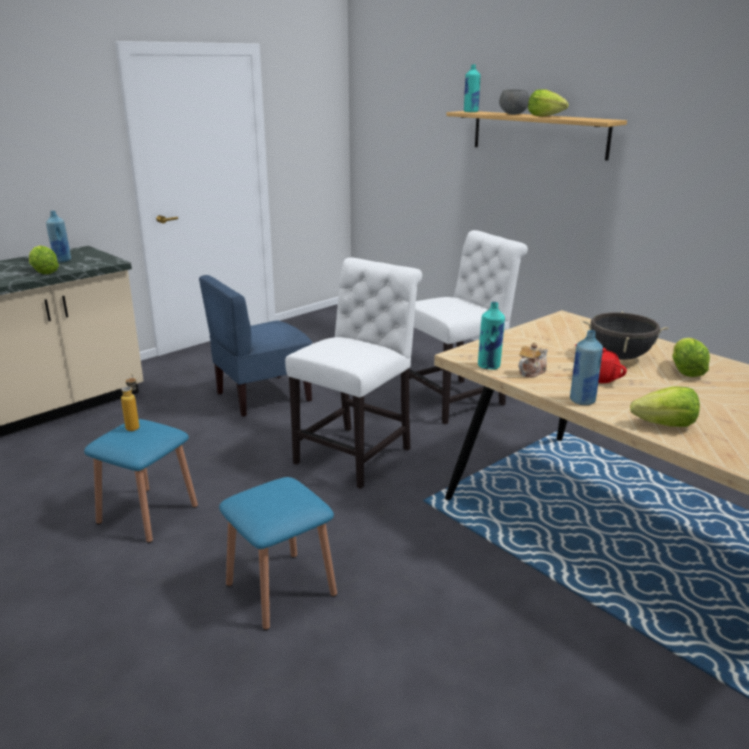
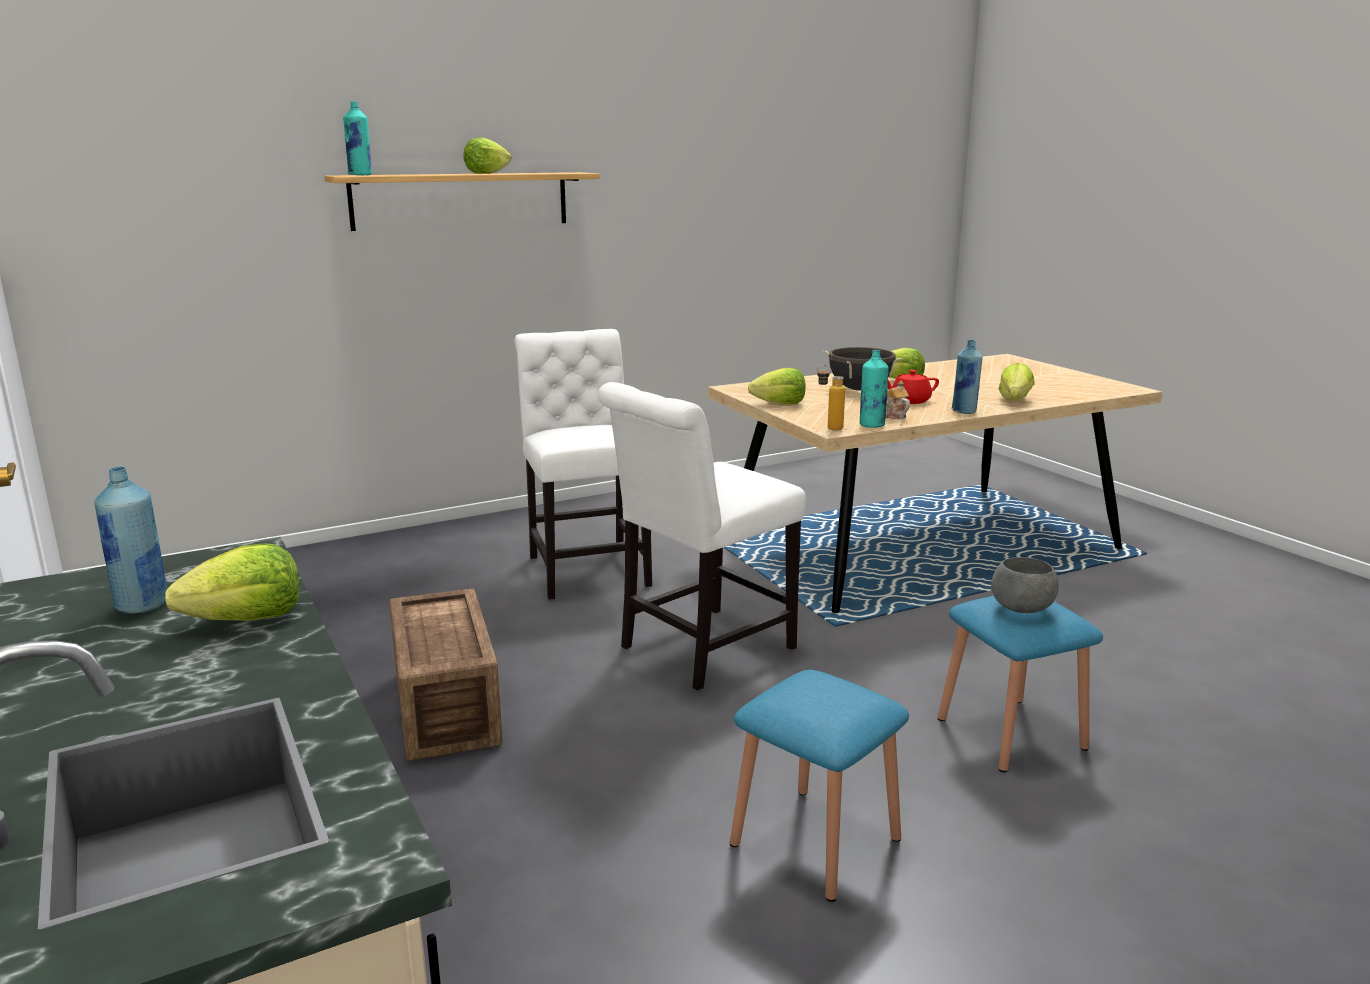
camera: 75 degrees left, 5 degrees down
bottle [121,374,139,431] -> bottle moved to [817,365,845,430]
blue chair [199,275,312,417] -> crate [389,589,503,761]
white chair [285,257,422,489] -> white chair turned 90 degrees counterclockwise [598,382,806,691]
grey bowl [499,90,529,115] -> grey bowl moved to [991,557,1059,613]
none -> lettuce [748,368,806,404]

